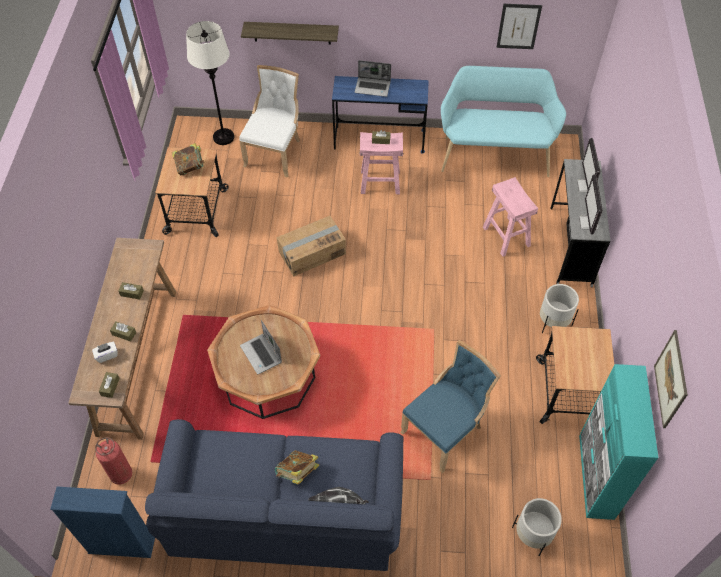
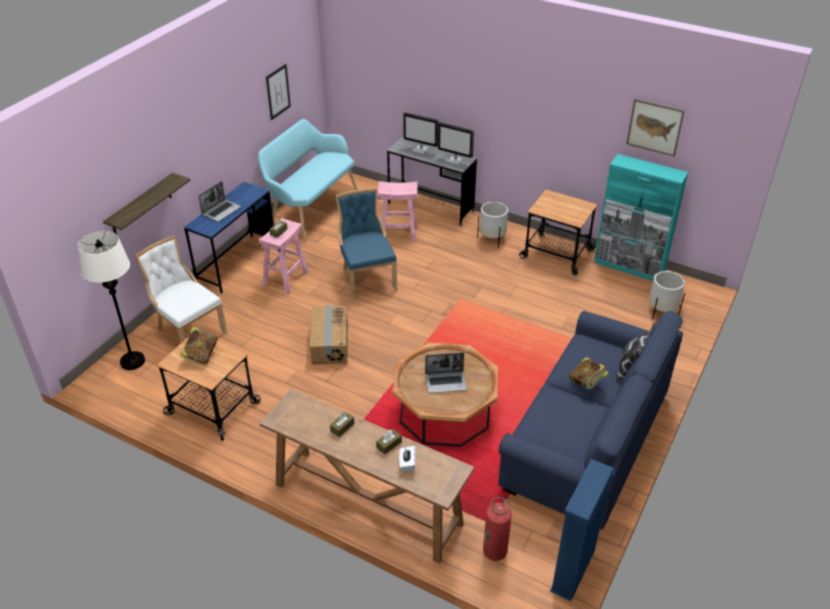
camera: 65 degrees left, 15 degrees down
brown tissue box [99,372,120,398] -> none
blue chair [400,340,501,473] -> blue chair moved to [335,188,398,300]

